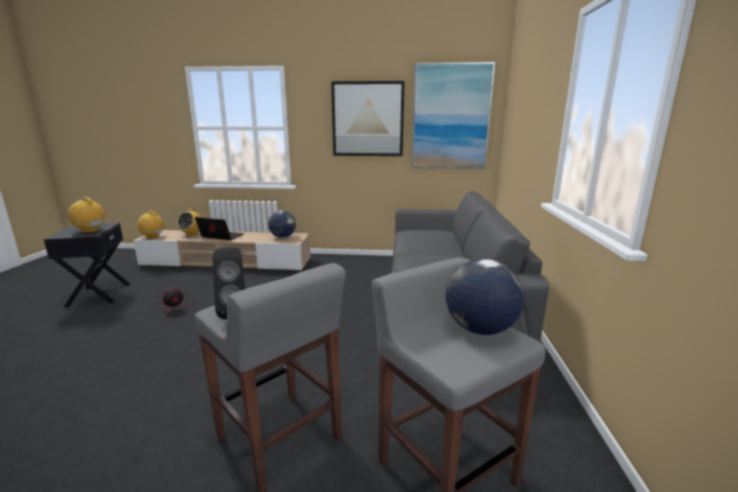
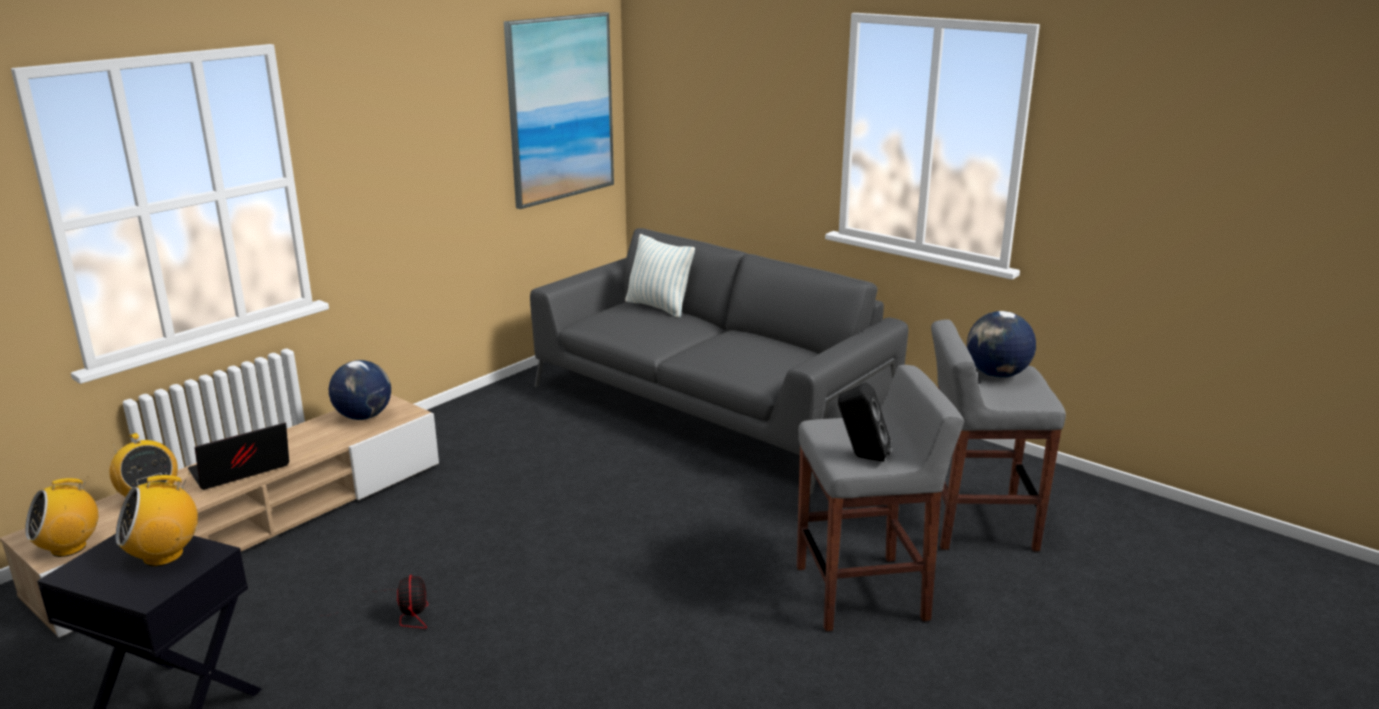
camera: 55 degrees left, 5 degrees up
picture [331,81,405,156] -> none
none -> pillow [625,234,695,318]

